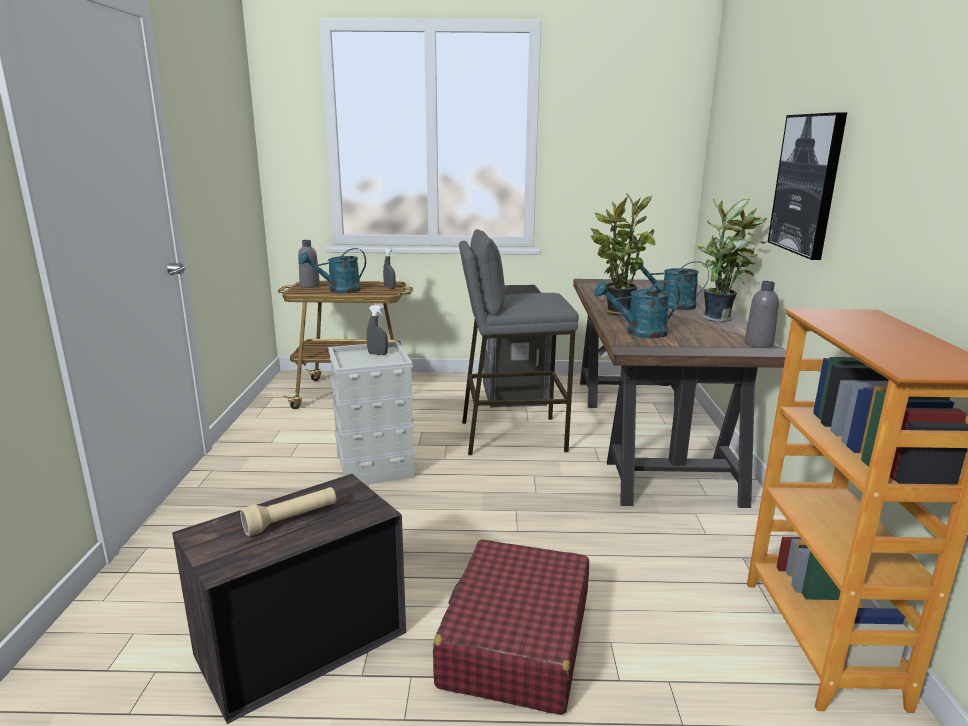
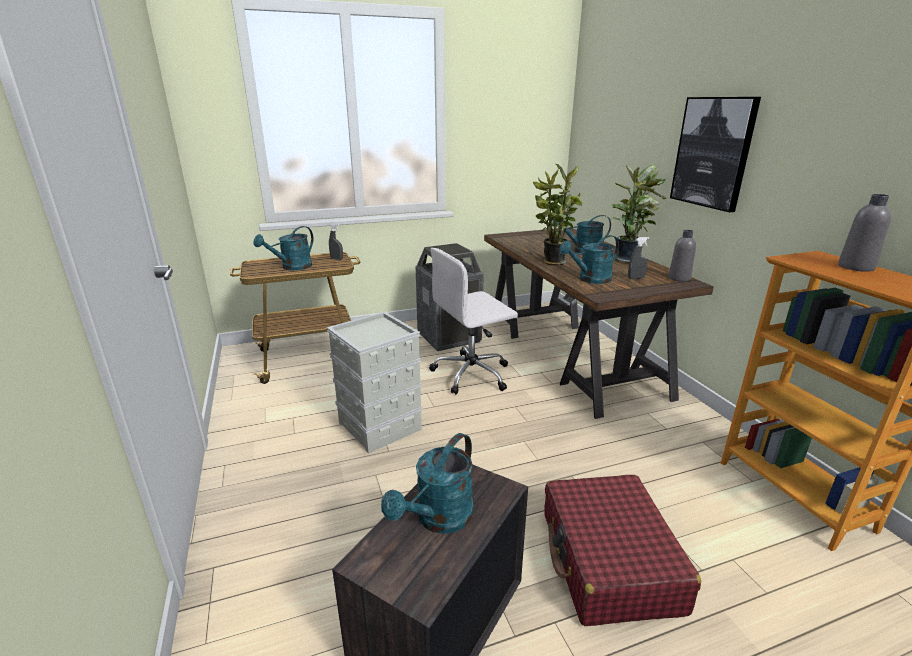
camera: 20 degrees left, 5 degrees up
beige flashlight [240,487,336,536] -> turquoise watering can [381,433,474,534]
grey bottle [298,240,320,288] -> grey bottle moved to [838,194,891,272]
grey spray bottle [367,305,388,355] -> grey spray bottle moved to [628,237,650,279]
grey stool [459,229,579,455] -> white office chair [429,248,518,394]

